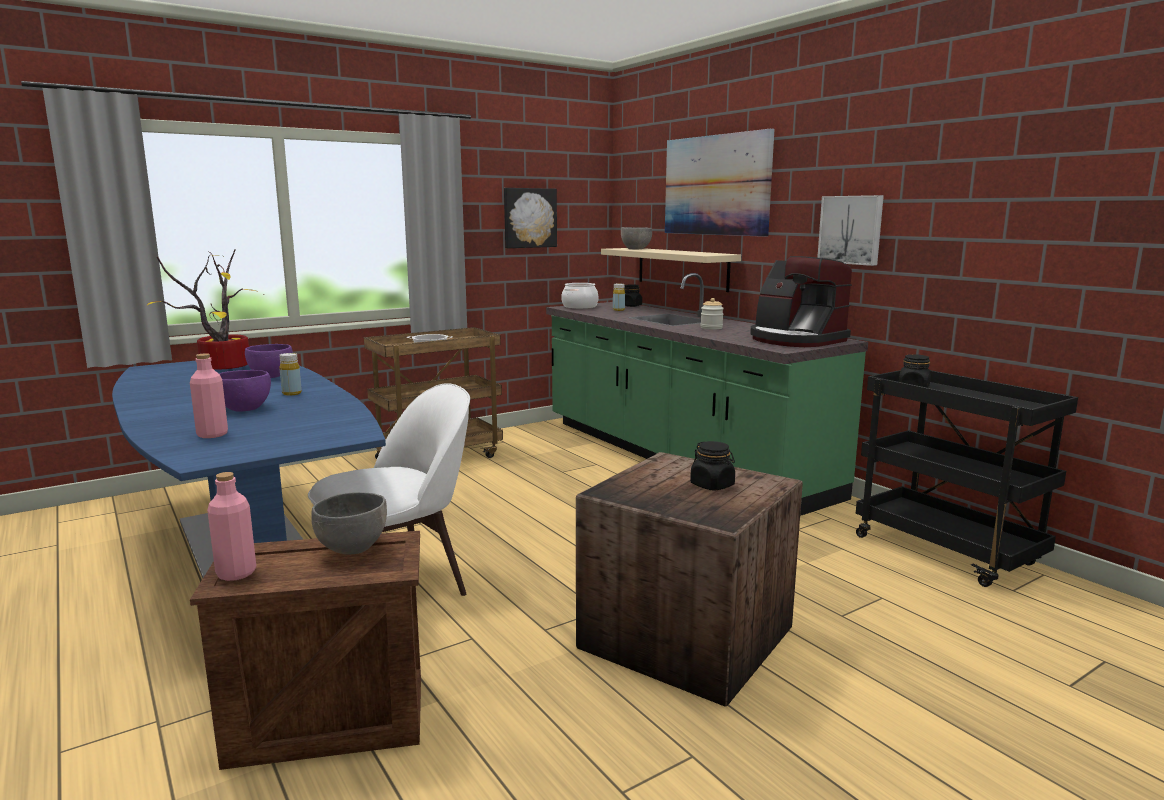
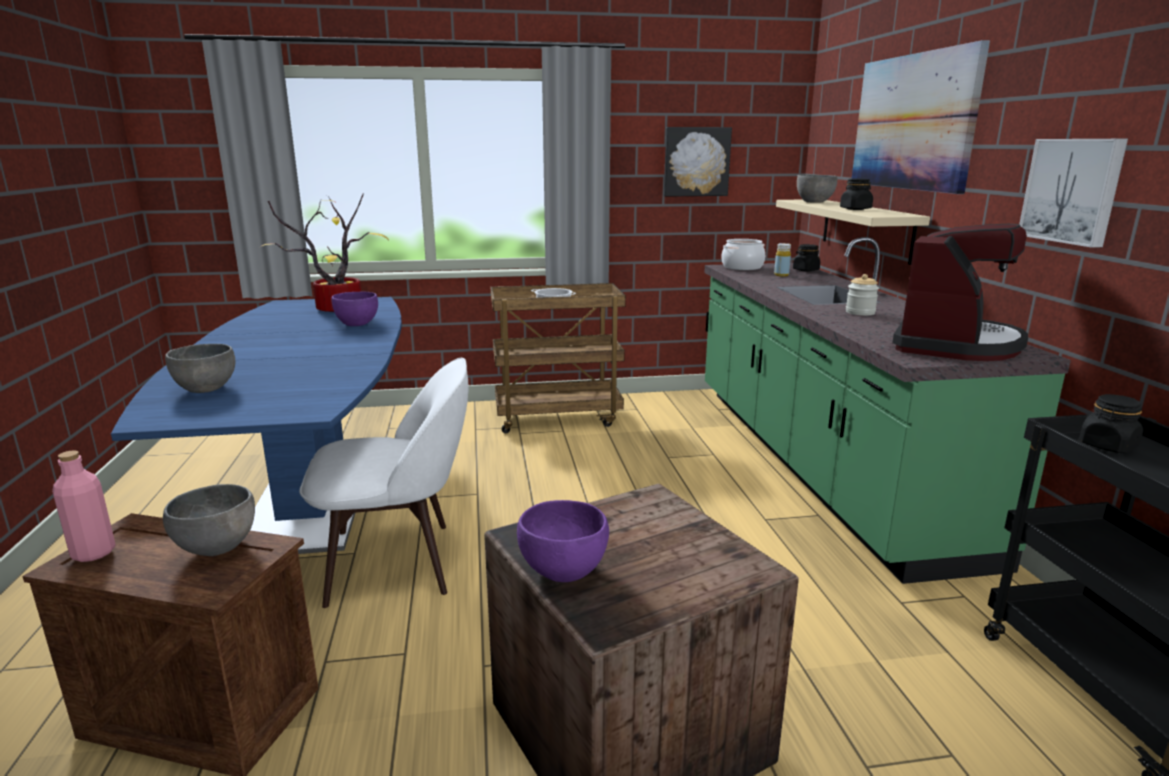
camera: 25 degrees right, 5 degrees up
pink bottle [190,353,228,438] -> grey bowl [165,344,236,393]
purple bowl [219,370,271,412] -> purple bowl moved to [517,500,609,582]
yellow bottle [279,353,302,396] -> none
black jar [690,441,735,490] -> black jar moved to [840,179,873,210]
coffee machine [750,256,852,347] -> coffee machine turned 135 degrees counterclockwise [892,224,1028,361]

